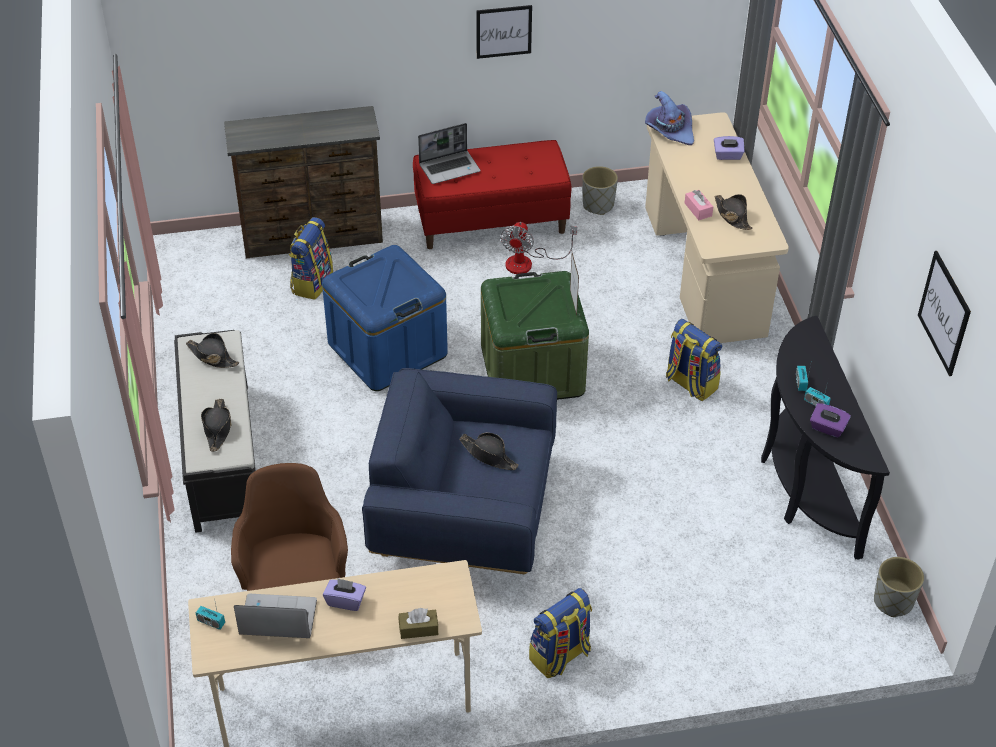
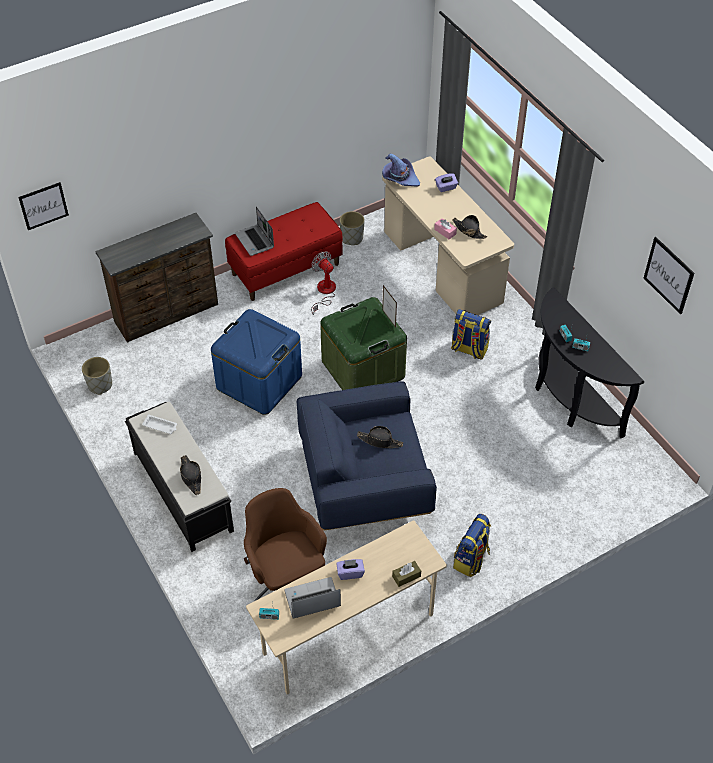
camera: 20 degrees left, 5 degrees up
black hat [186,333,239,368] -> white tray [142,414,177,434]
backpack [289,217,333,300] -> none
laptop [418,123,480,184] -> laptop turned 105 degrees clockwise [235,206,274,256]
picture [476,5,532,59] -> picture moved to [18,182,69,230]
fan [500,222,577,274] -> fan turned 150 degrees clockwise [311,251,336,315]
purple tissue box [810,403,851,438] -> none
grey planter [874,557,924,617] -> grey planter moved to [82,357,112,394]

